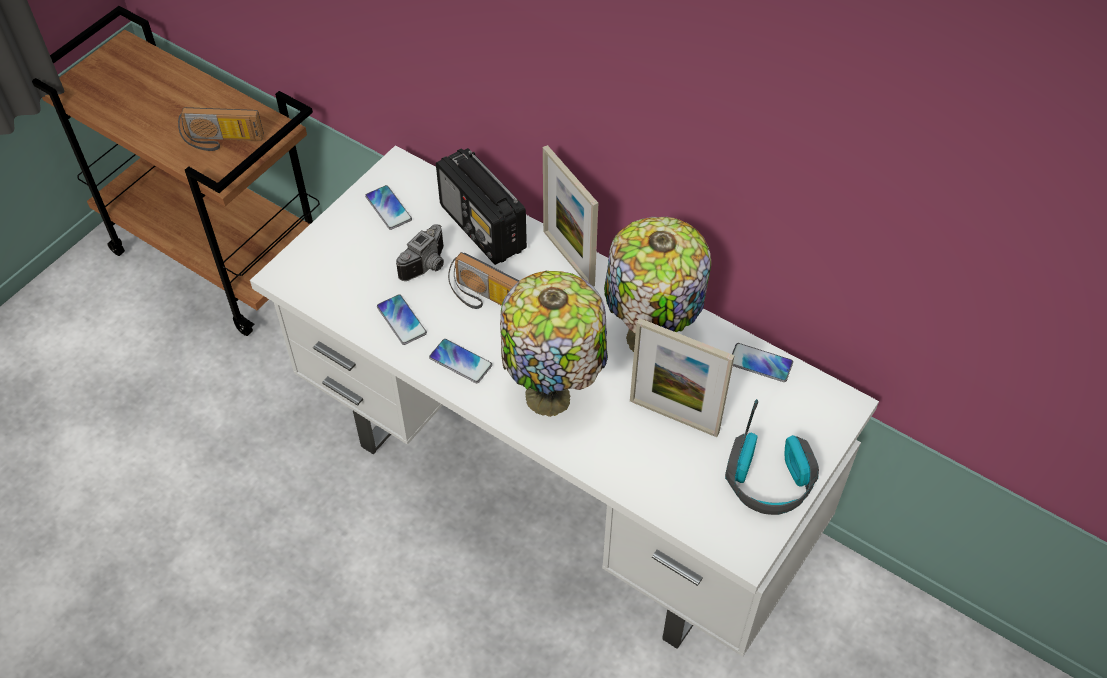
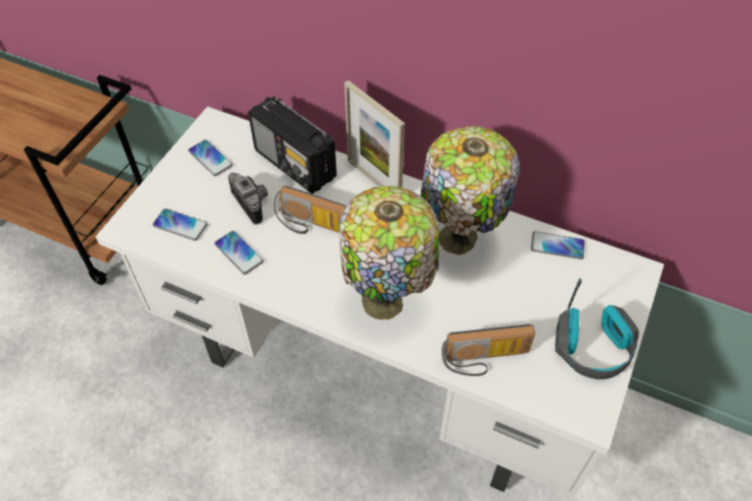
camera: 10 degrees left, 0 degrees up
radio [178,107,264,151] -> radio moved to [442,324,536,376]
camera [396,224,444,281] -> camera turned 60 degrees counterclockwise [228,173,268,225]
phone [429,339,492,383] -> phone moved to [152,209,208,241]
picture frame [630,318,735,437] -> none

